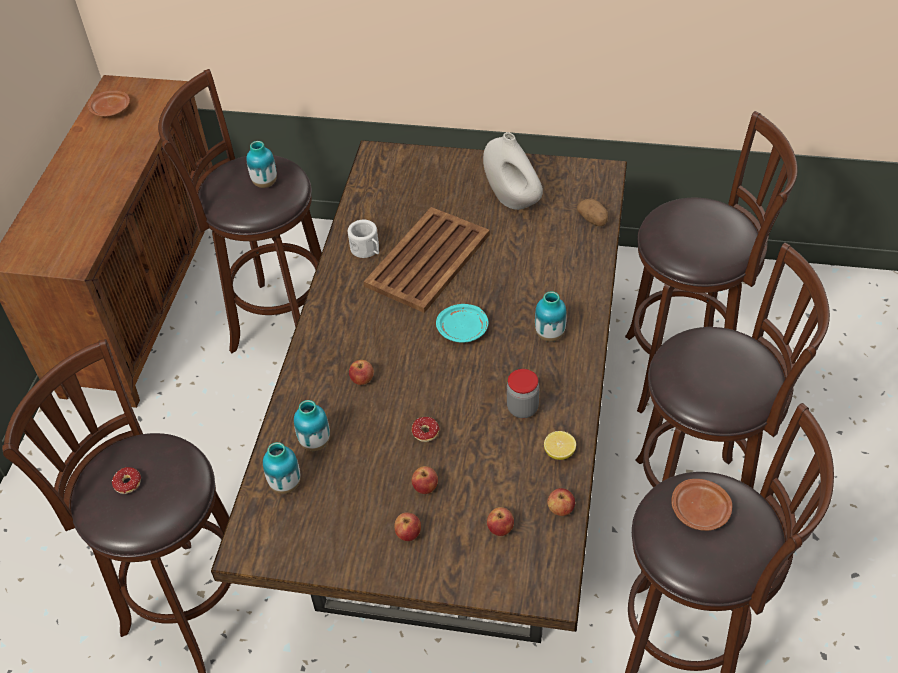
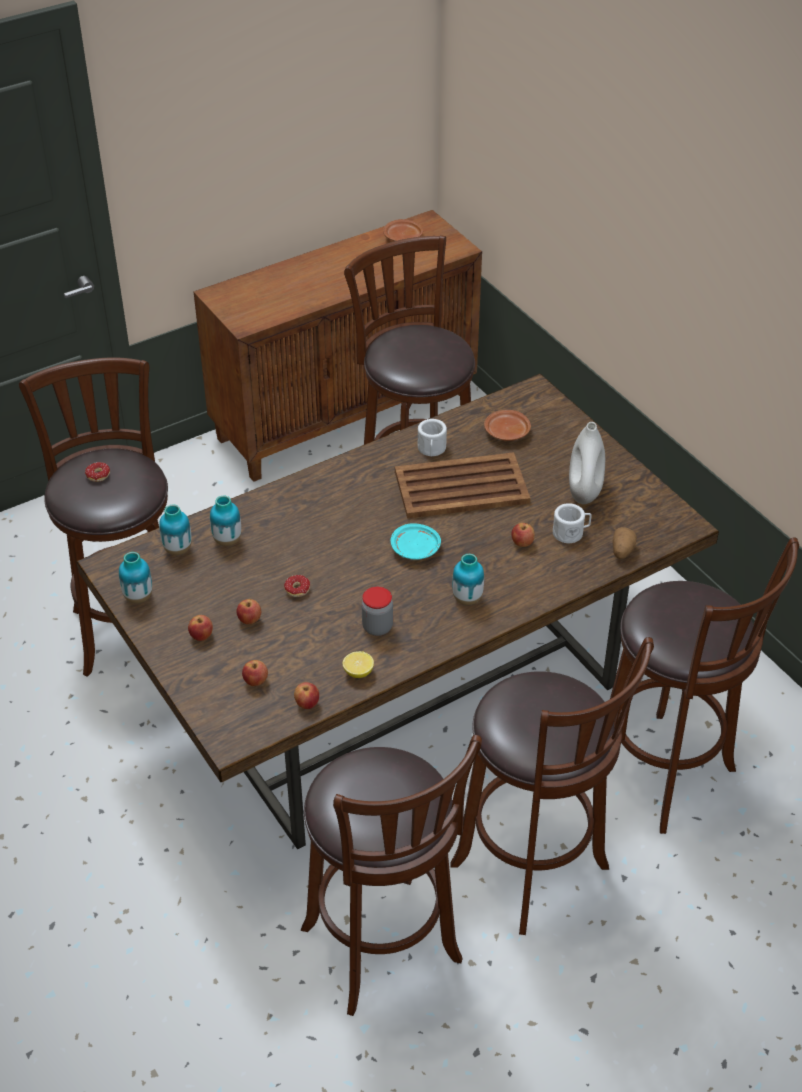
camera: 45 degrees right, 5 degrees down
vase [246,141,277,188] -> vase moved to [119,552,152,603]
apple [349,360,374,385] -> apple moved to [511,523,535,547]
brown plate [671,479,732,531] -> brown plate moved to [484,410,531,441]
none -> white mug [553,503,592,543]

